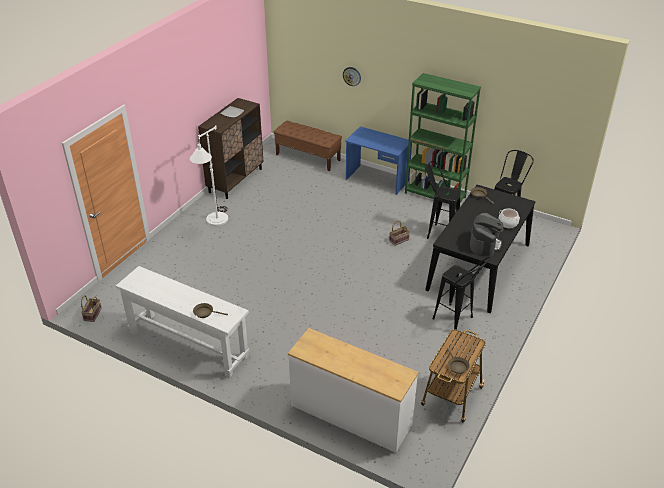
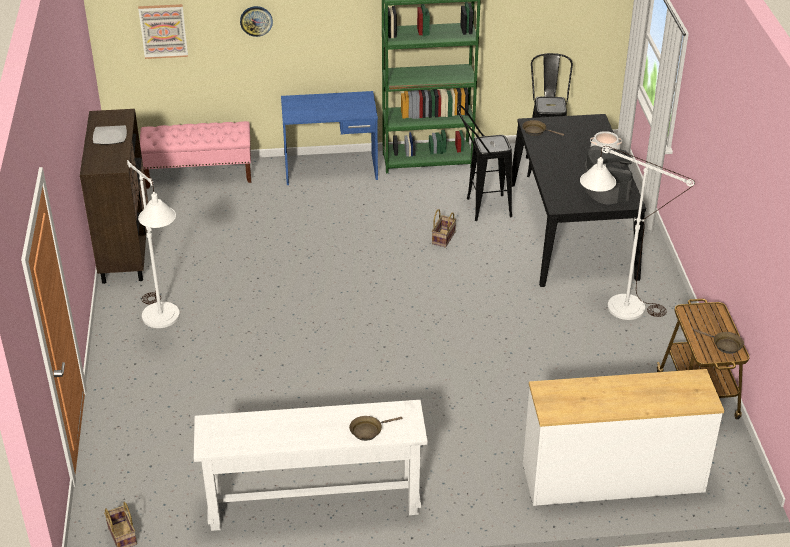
camera: 35 degrees left, 0 degrees up
brown bench [274,121,342,171] -> pink bench [140,121,251,189]
black stool [433,256,491,330] -> white floor lamp [580,146,695,320]
none -> picture [138,4,188,59]

